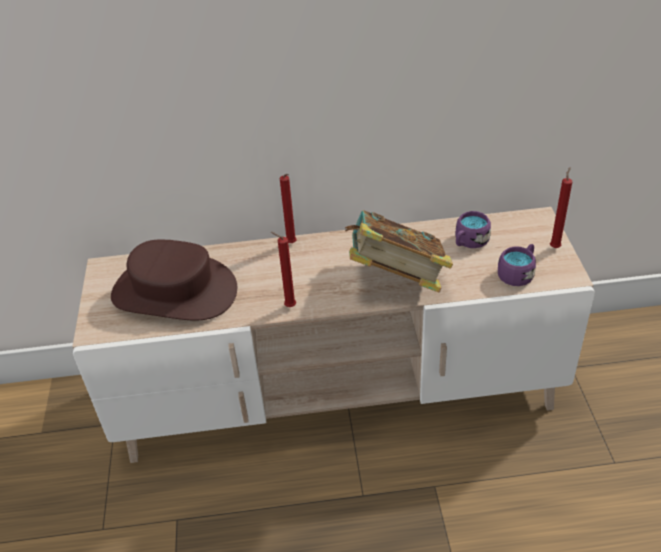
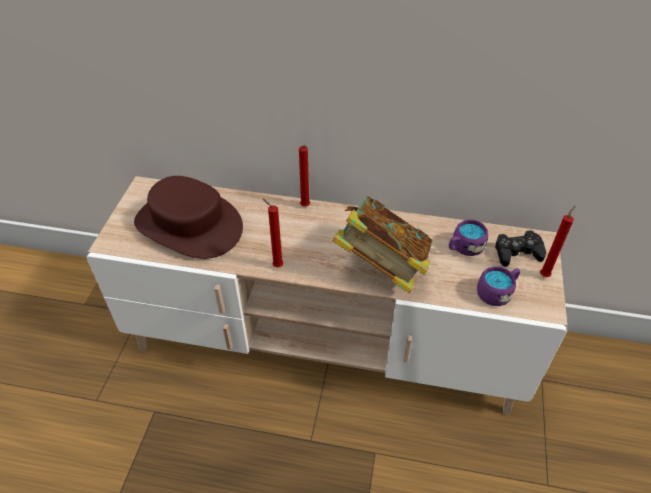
camera: 15 degrees right, 5 degrees up
none -> black game controller [495,230,546,267]

